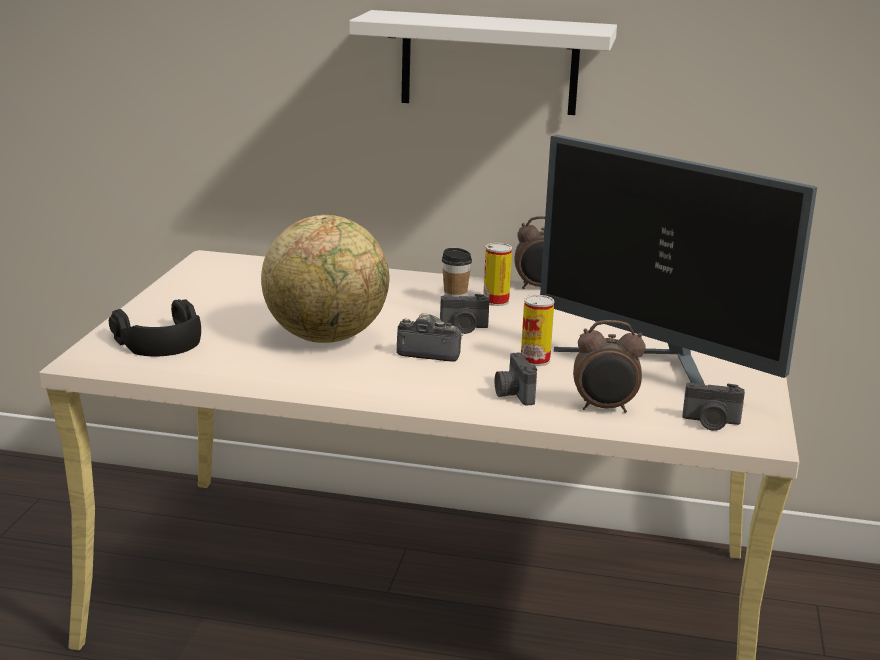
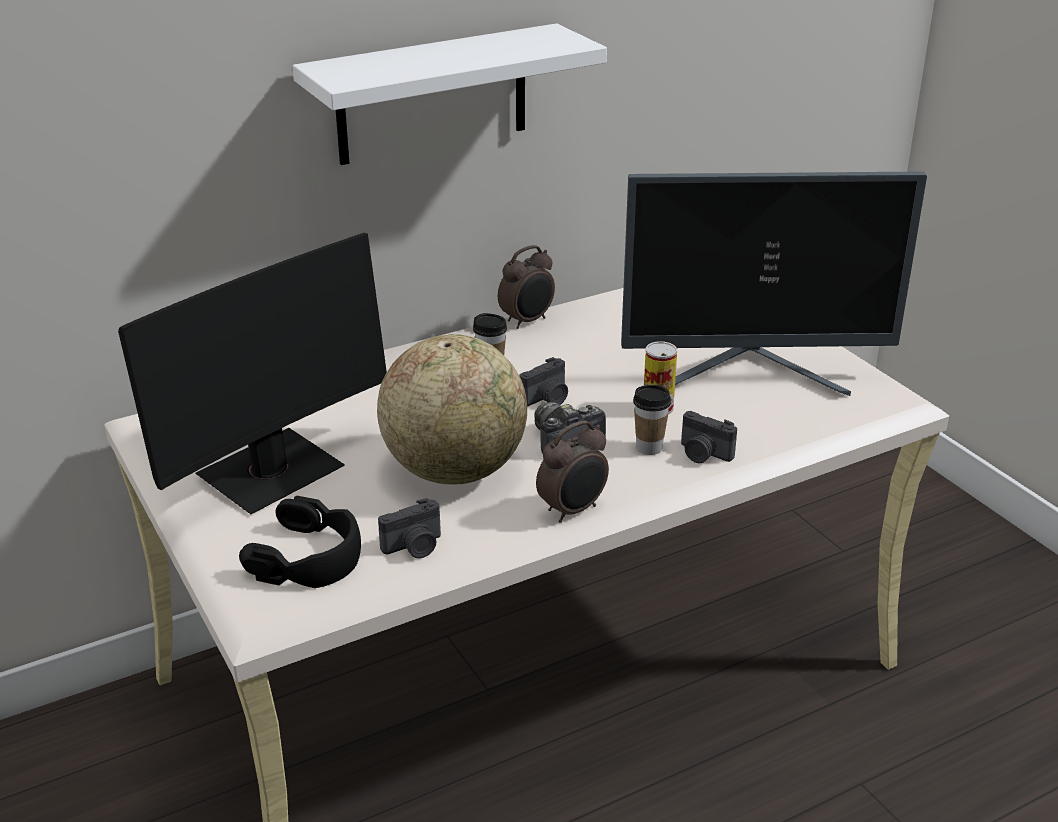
camera: 40 degrees left, 10 degrees up
can [483,243,512,306] -> none
alarm clock [573,320,646,413] -> alarm clock moved to [536,420,609,523]
camera [683,383,745,431] -> camera moved to [378,498,441,559]
none -> monitor [118,233,387,514]
none -> cup [633,385,671,455]

